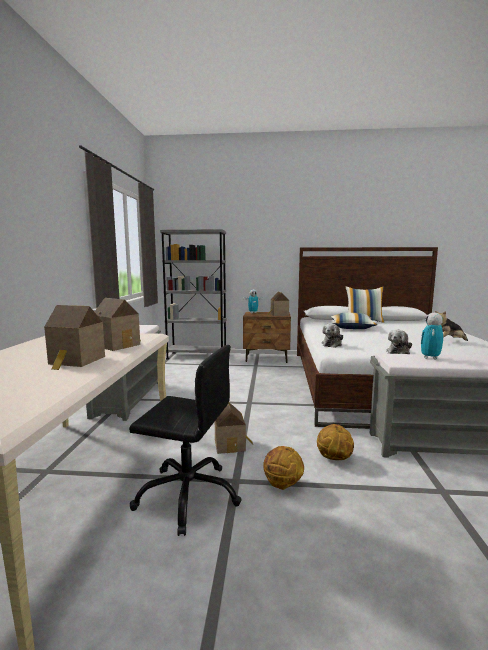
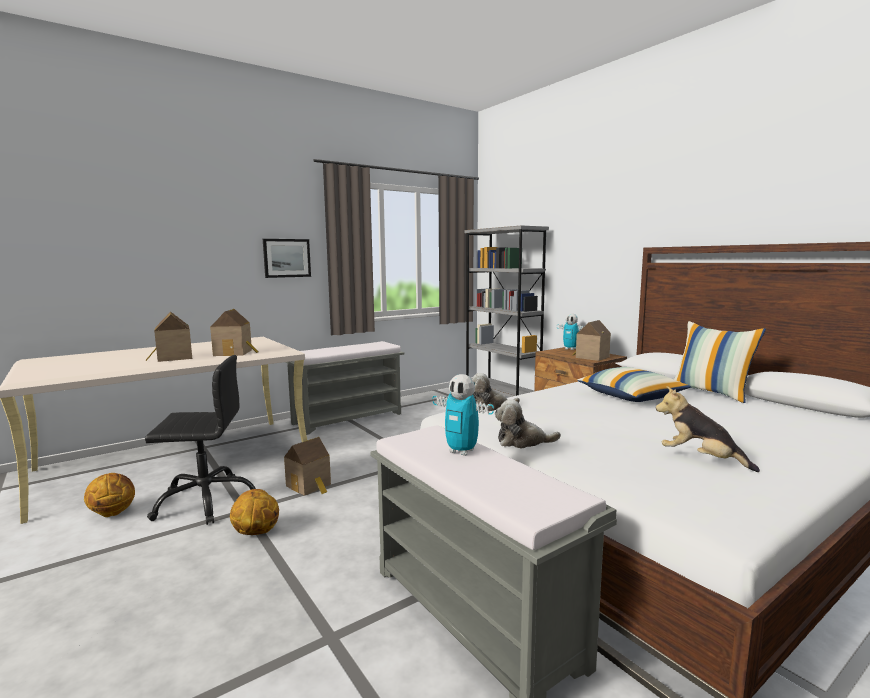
camera: 50 degrees right, 0 degrees up
black office chair [129,345,242,536] -> black office chair turned 75 degrees counterclockwise [145,355,256,525]
basketball [317,424,354,460] -> basketball moved to [84,473,135,517]
toy robot [421,312,443,360] -> toy robot turned 135 degrees counterclockwise [432,374,494,456]
none -> picture [263,239,311,278]

